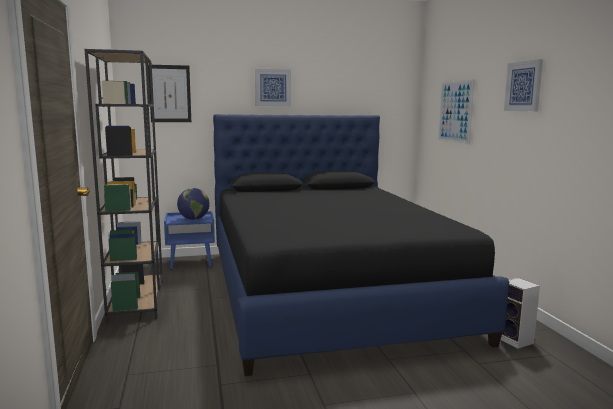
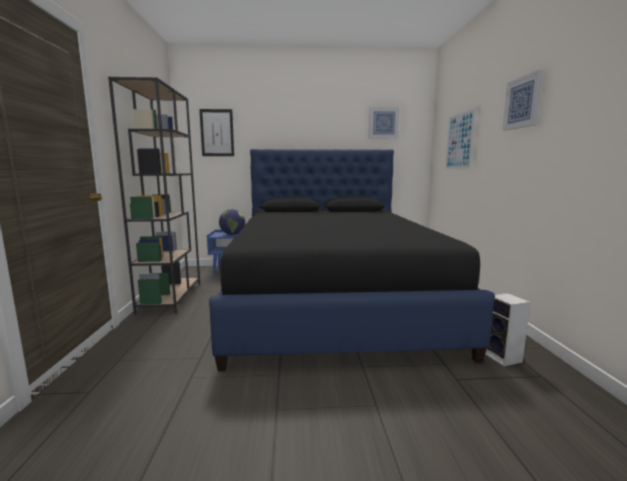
camera: 10 degrees right, 0 degrees up
picture [255,69,291,106] -> picture moved to [369,107,400,138]

